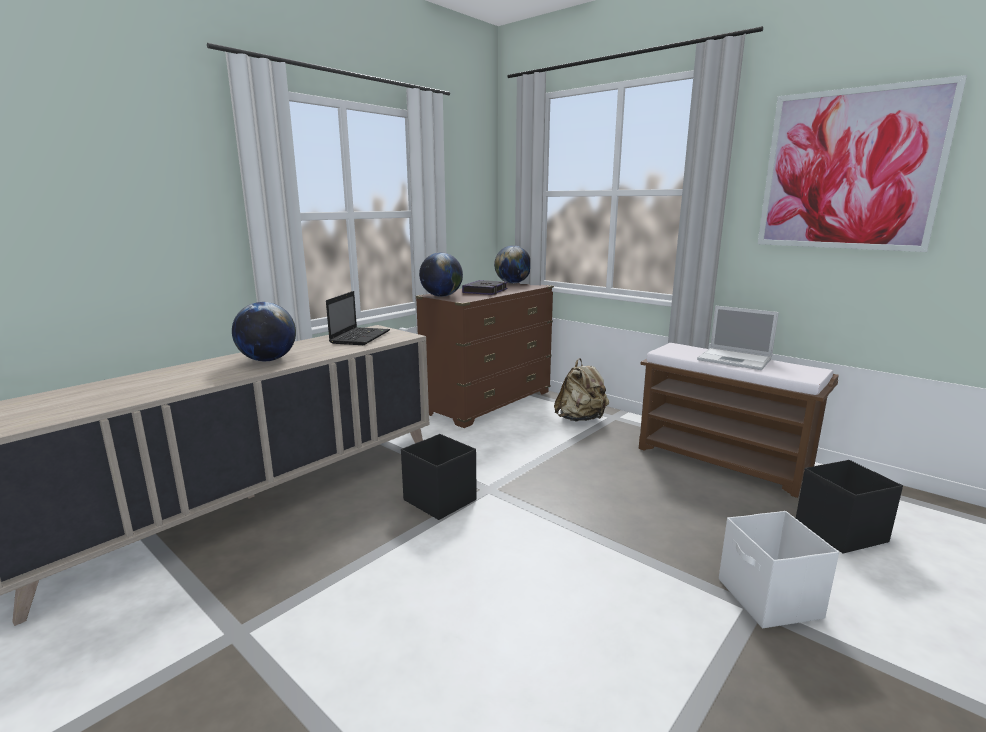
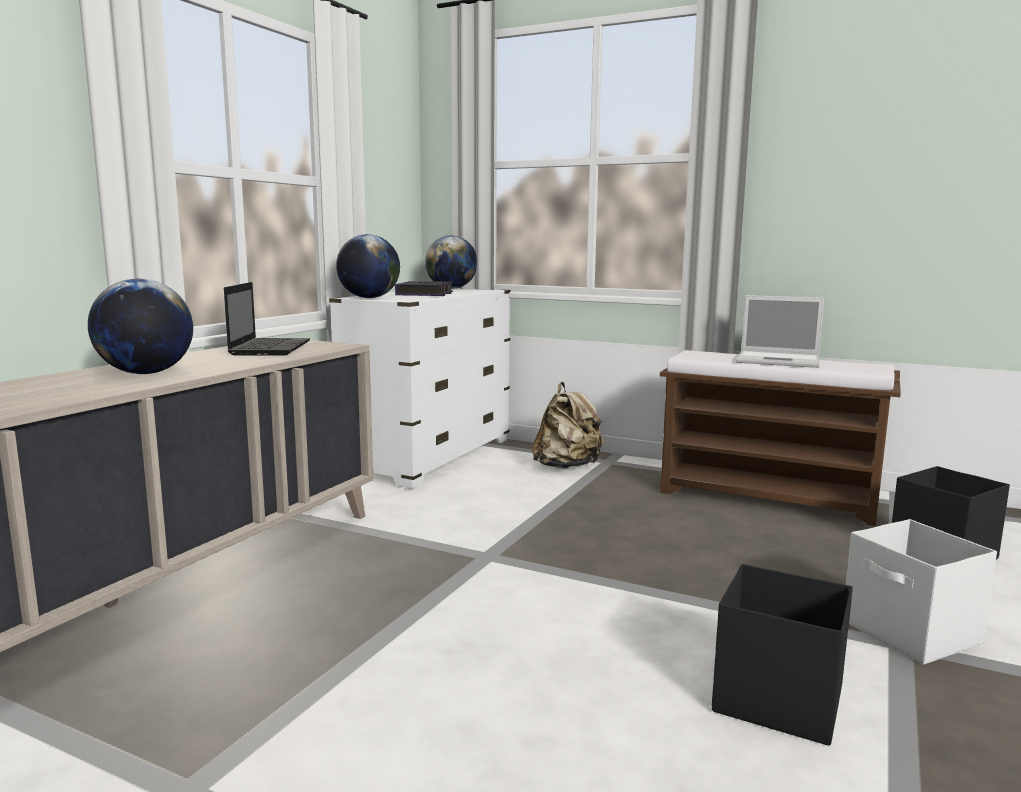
camera: 15 degrees left, 5 degrees down
black storage box [401,434,477,520] -> black storage box moved to [712,564,853,746]
brown dresser [416,281,554,428] -> white dresser [329,289,511,489]
picture [758,75,967,252] -> none

